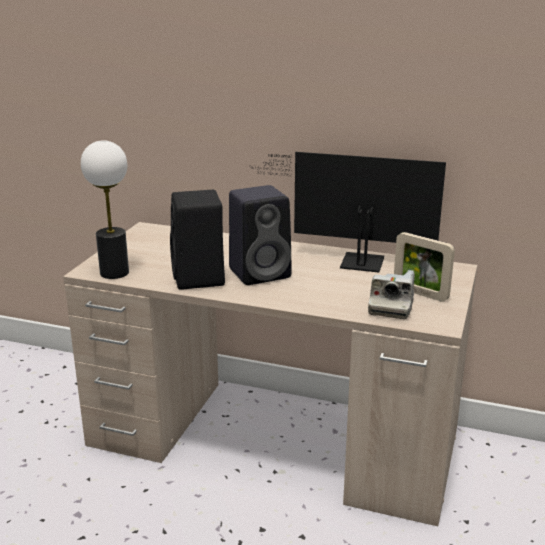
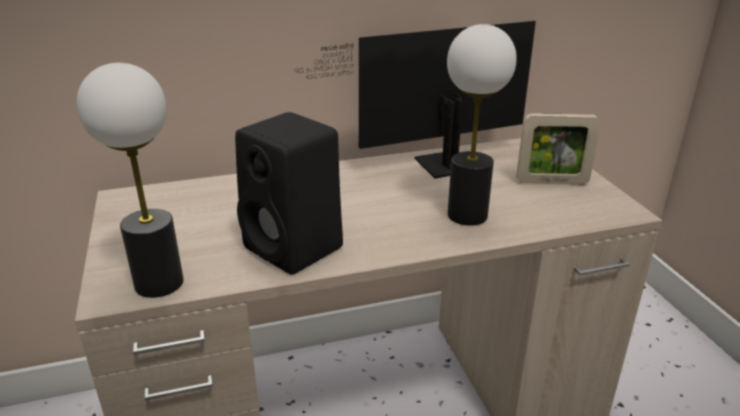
camera: 35 degrees left, 5 degrees up
black speaker [229,185,292,285] -> none
camera [368,270,415,319] -> none
none -> table lamp [447,24,516,226]

